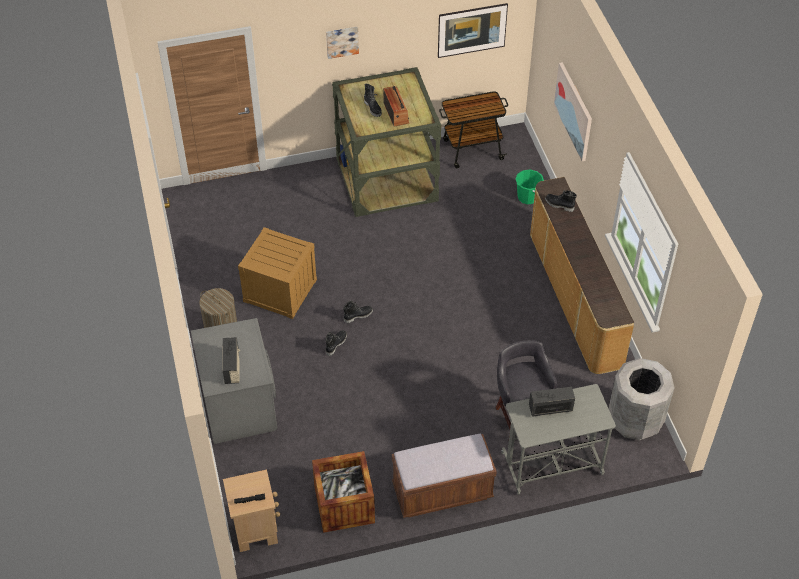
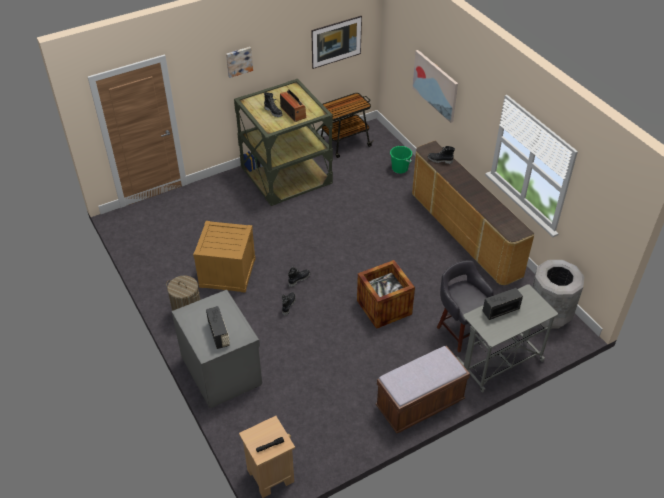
camera: 15 degrees left, 5 degrees down
crate [312,451,375,533] -> crate moved to [357,260,415,329]

